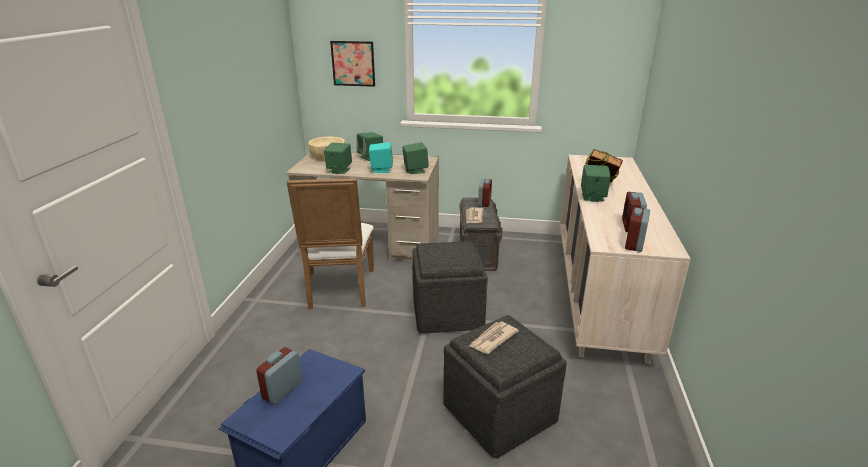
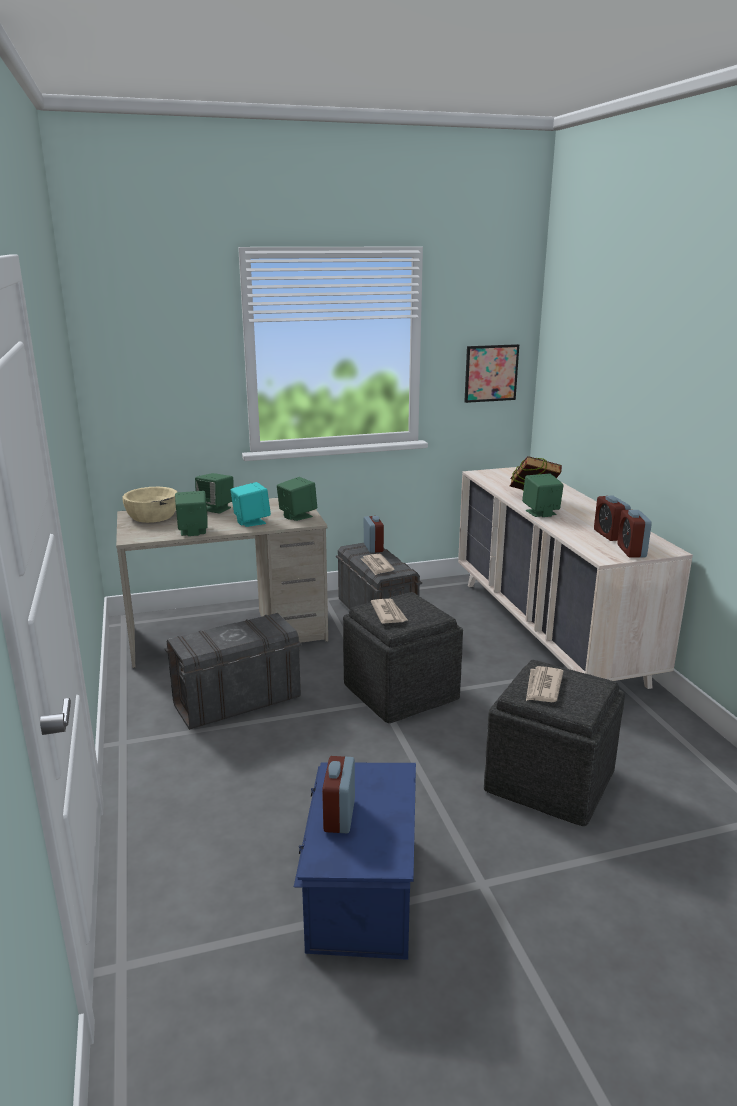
camera: 25 degrees left, 5 degrees down
white chair [287,178,374,309] -> grey storage box [165,613,302,730]
picture [330,41,375,87] -> picture moved to [464,344,519,403]
none -> newspaper [371,599,407,624]

